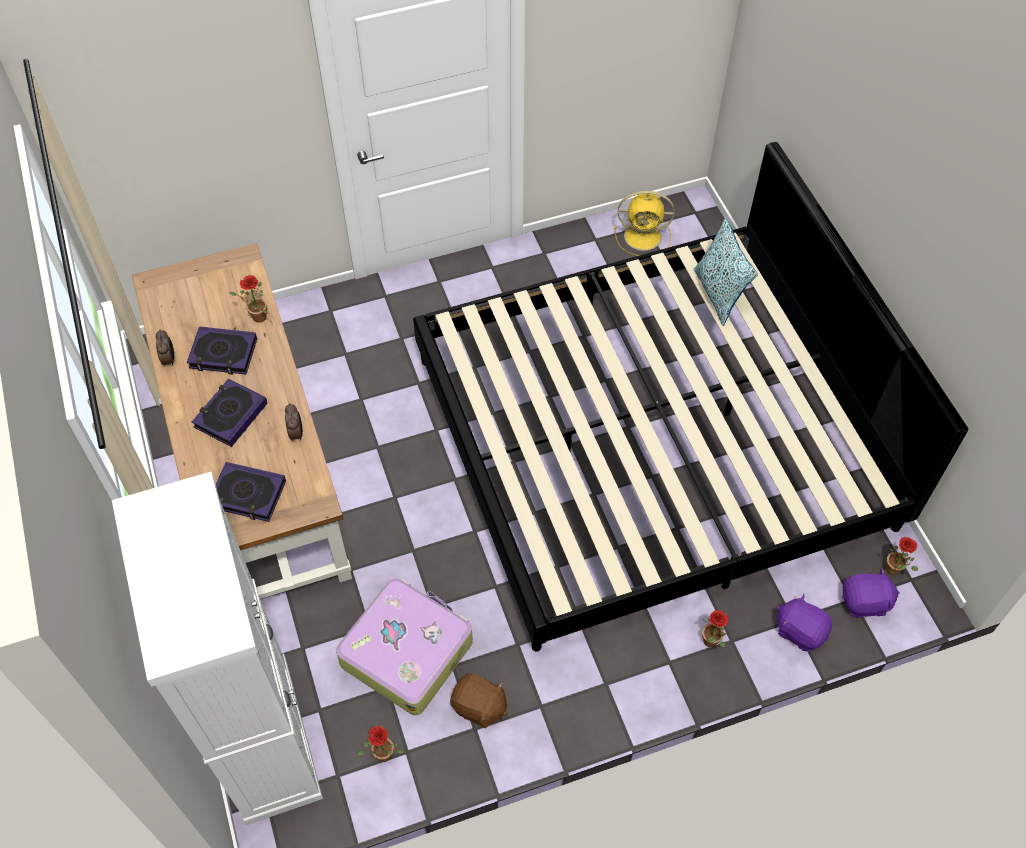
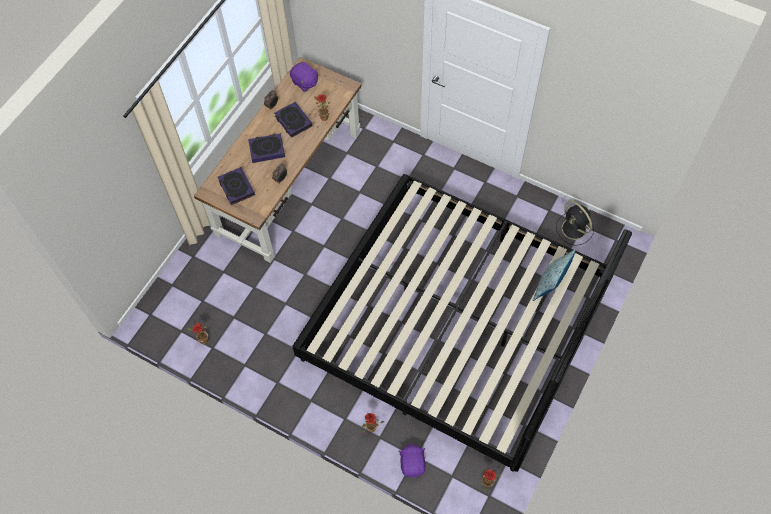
camera: 50 degrees right, 5 degrees up
white cabinet [112,472,323,825] -> none
suitcase [336,578,473,715] -> none
brown plush toy [450,673,508,728] -> none
yellow fan [614,191,675,256] -> black fan [556,201,594,246]
purple plush toy [842,568,900,618] -> purple plush toy moved to [290,62,318,92]

